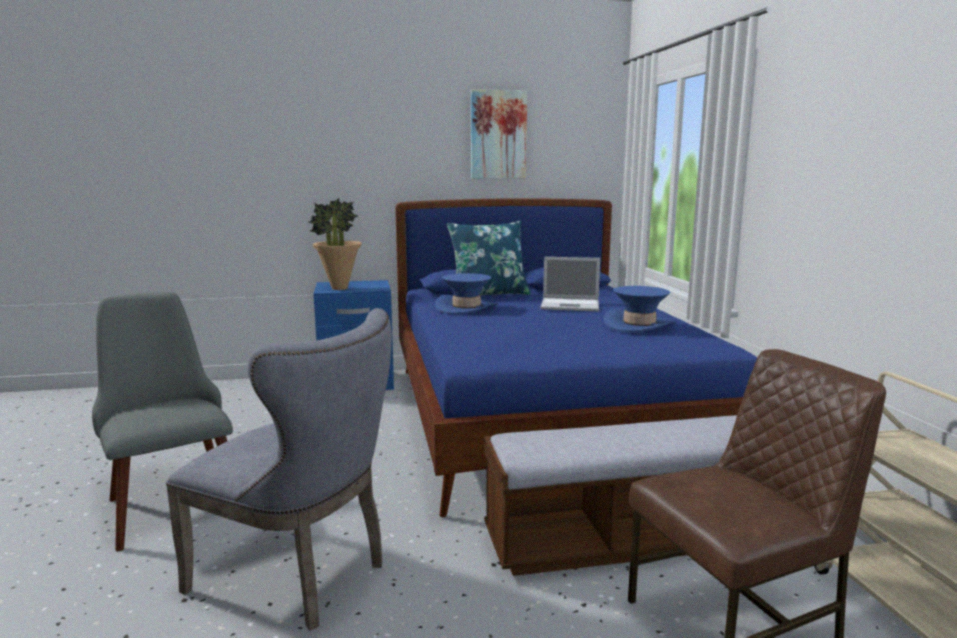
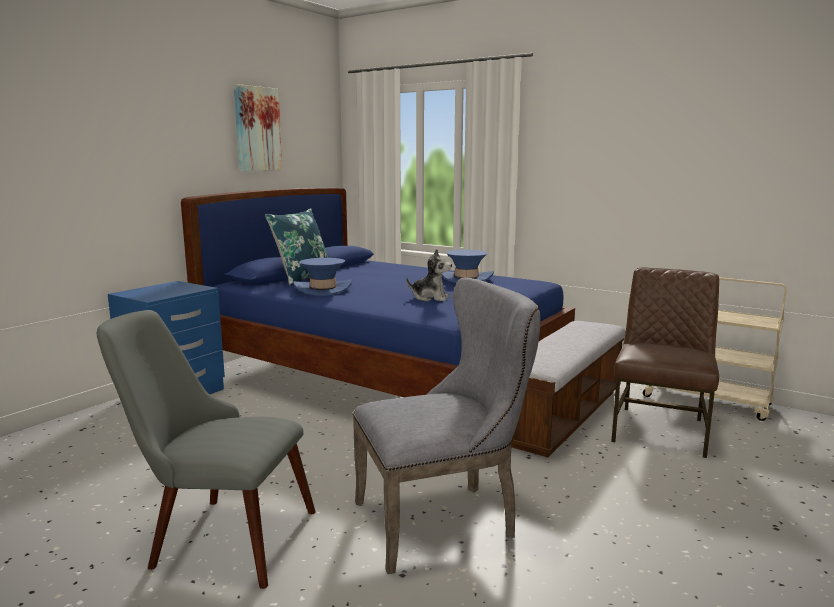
camera: 45 degrees left, 0 degrees up
potted plant [308,198,362,290] -> none
laptop [540,257,600,311] -> none
none -> plush toy [406,249,452,301]

